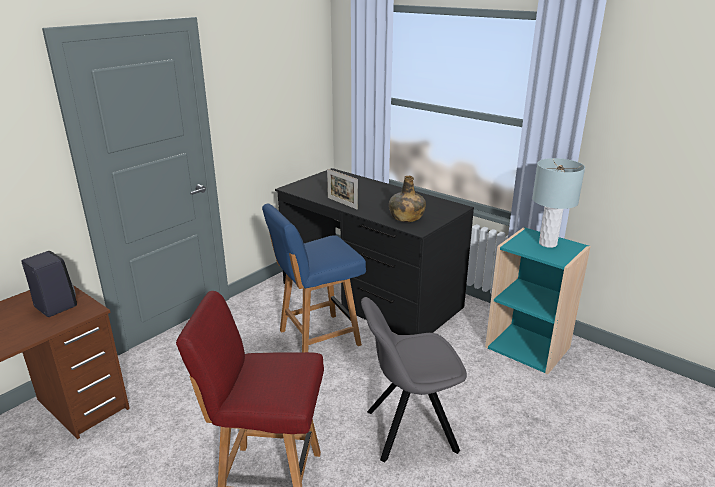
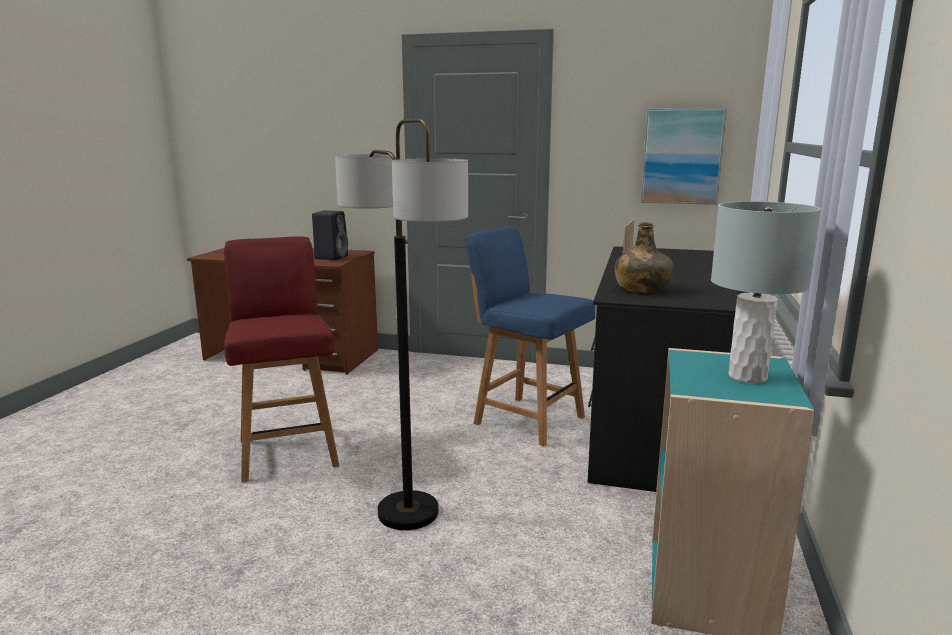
camera: 65 degrees right, 10 degrees down
grey chair [361,297,467,463] -> floor lamp [335,118,468,530]
none -> picture [641,108,727,205]

